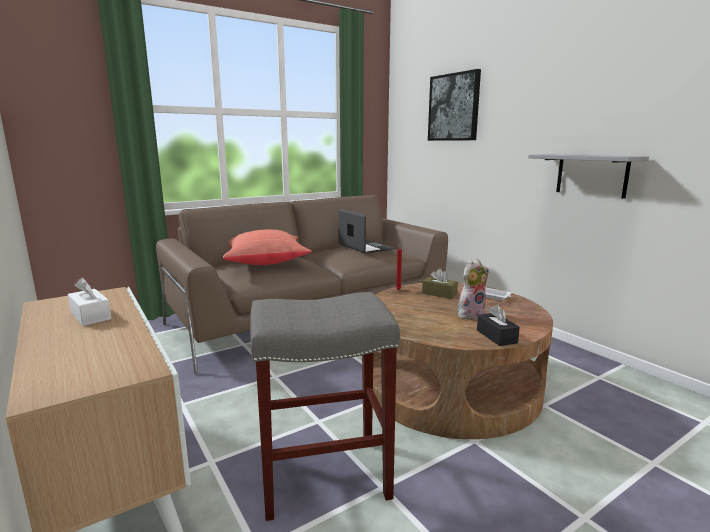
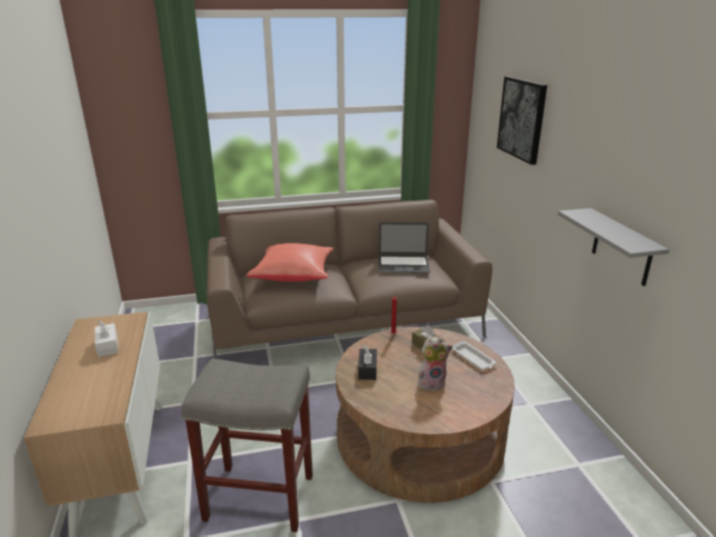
camera: 20 degrees right, 10 degrees up
laptop [338,209,395,254] -> laptop turned 105 degrees clockwise [378,222,430,273]
black tissue box [477,305,520,346] -> black tissue box moved to [358,346,377,380]

